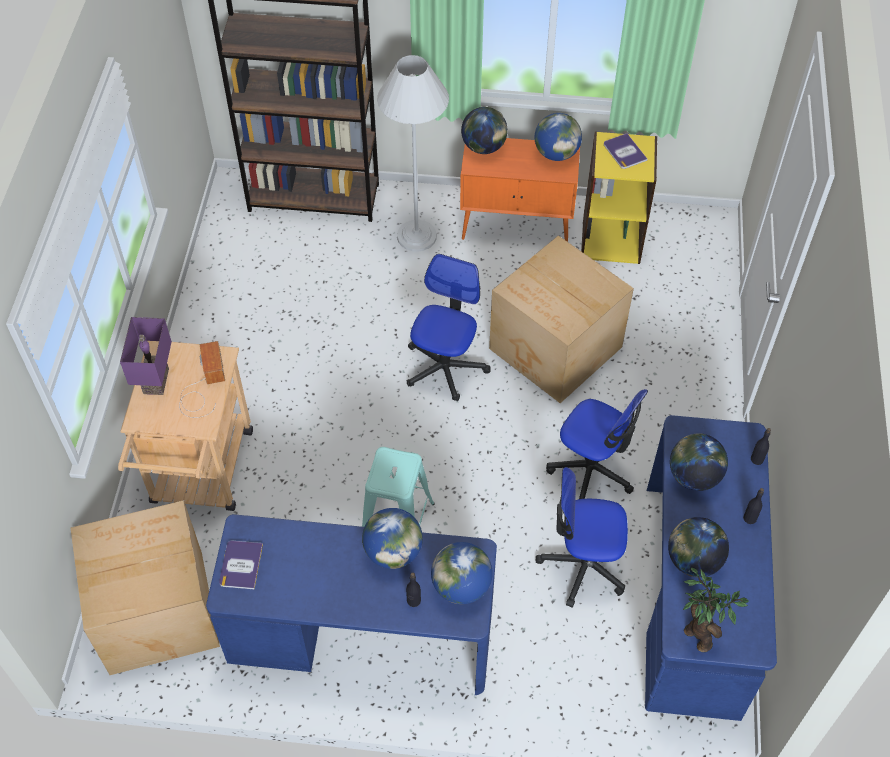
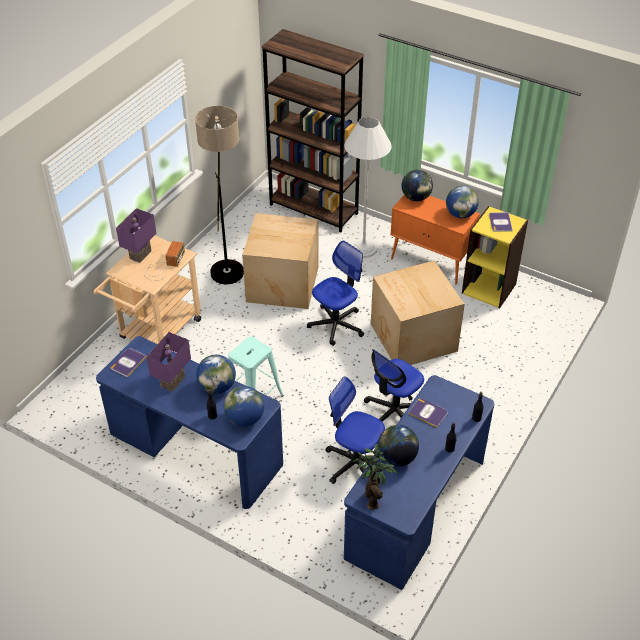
camera: 25 degrees right, 10 degrees down
cardboard box [71,500,220,675] -> cardboard box moved to [242,213,319,309]
office chair [546,389,648,499] -> office chair turned 75 degrees clockwise [364,349,424,422]
globe [670,433,728,491] -> book [408,398,448,428]
none -> purple table lamp [147,332,191,392]
none -> floor lamp [195,106,244,285]

